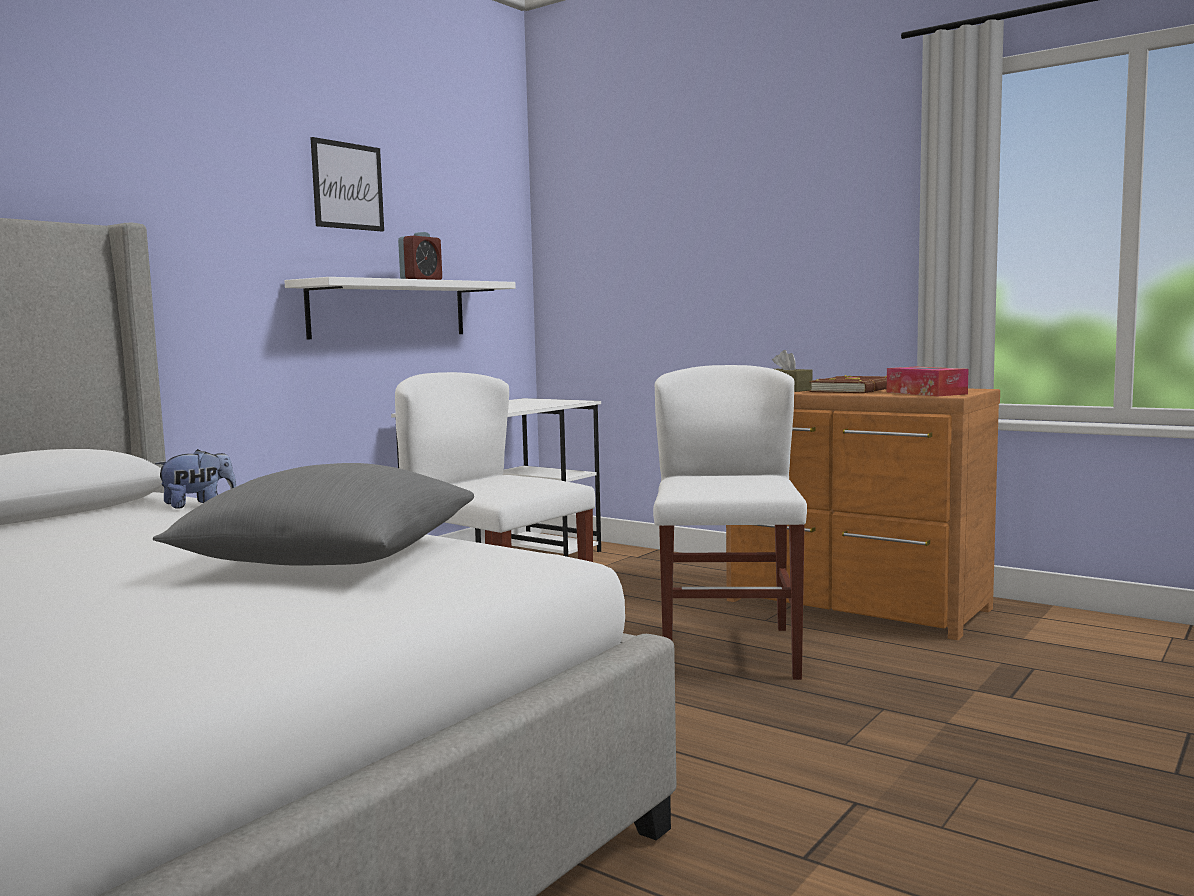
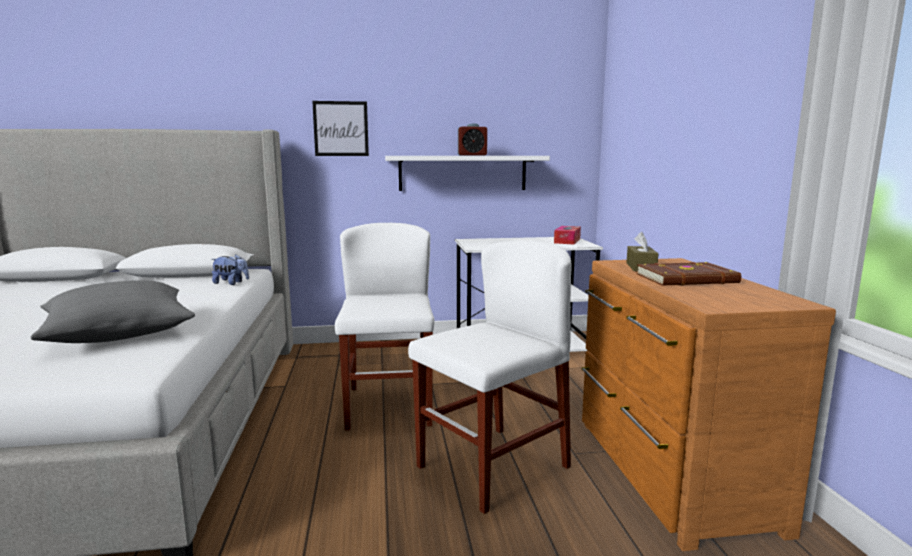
camera: 45 degrees right, 5 degrees up
picture [310,137,384,232] -> picture moved to [312,101,369,156]
tissue box [887,367,969,396] -> tissue box moved to [554,226,581,244]

